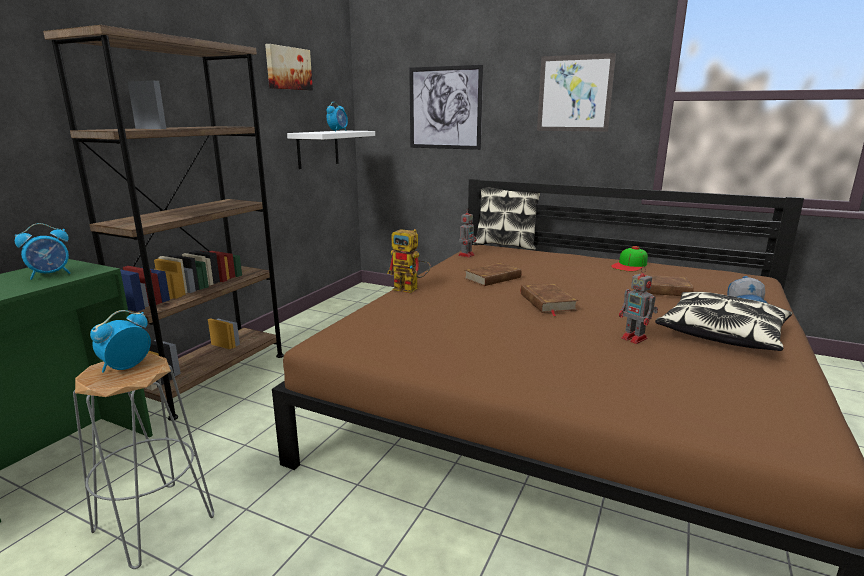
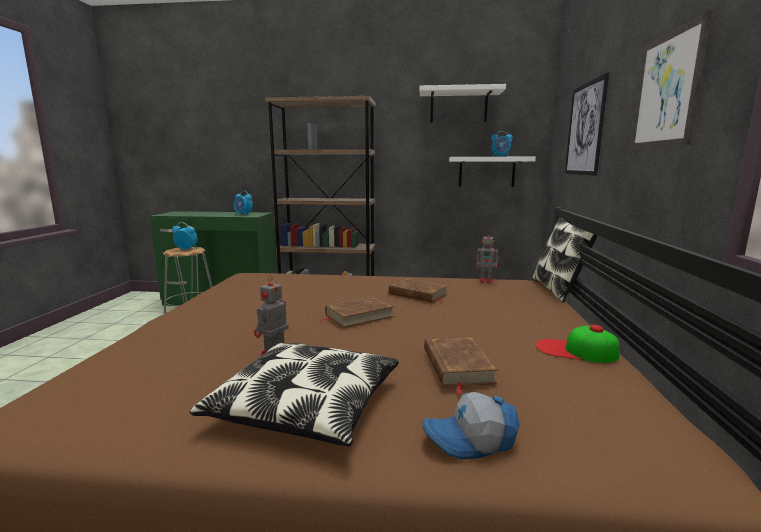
camera: 70 degrees right, 5 degrees down
picture [265,44,313,90] -> white shelf [419,84,506,123]
toy robot [387,229,431,293] -> none

